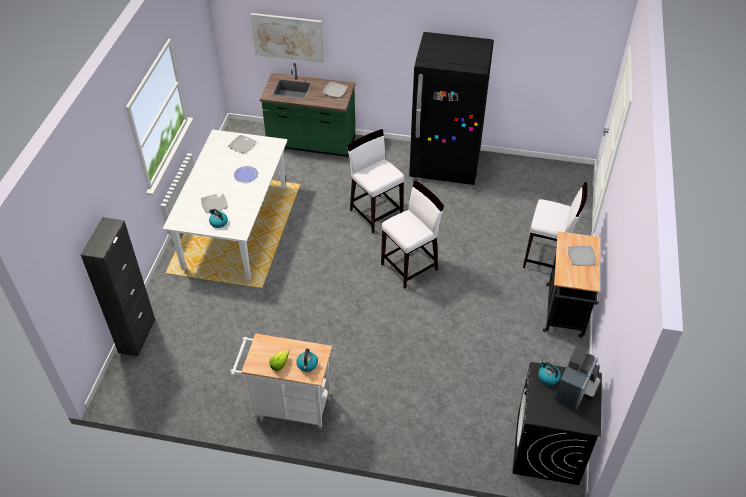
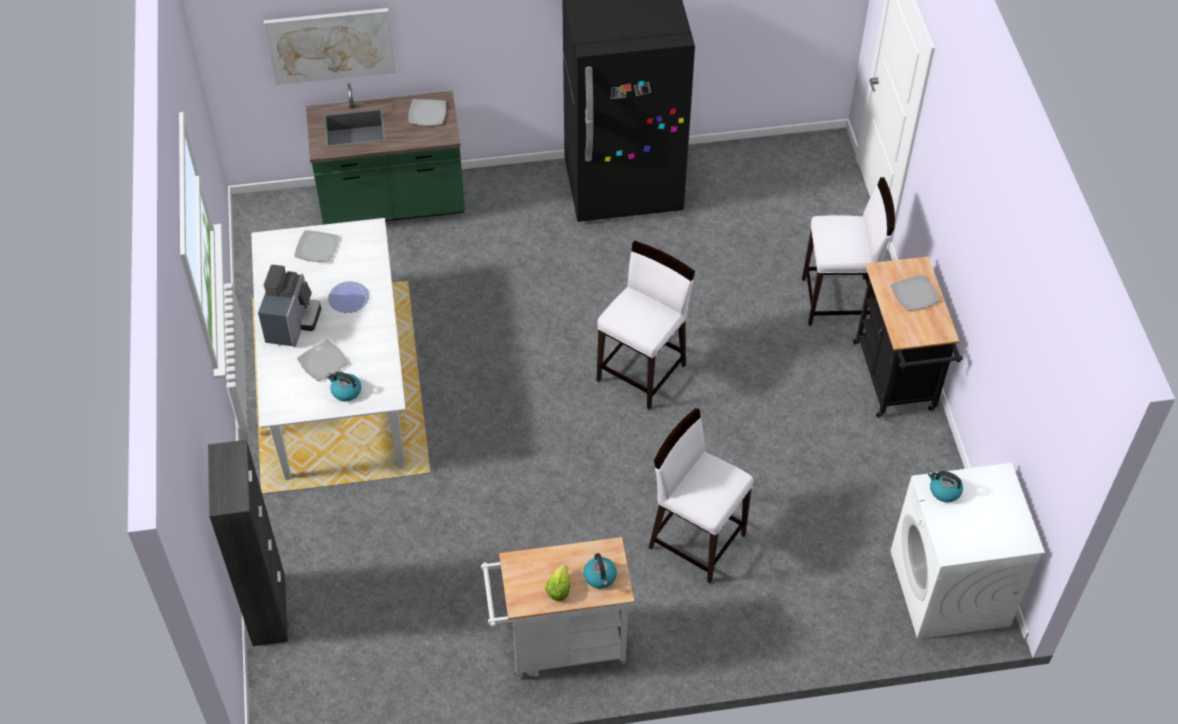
camera: 20 degrees left, 5 degrees up
white stool [347,129,404,233] -> white stool moved to [649,408,754,583]
black washing machine [512,362,602,485] -> white washing machine [890,463,1045,639]
coffee machine [555,345,601,410] -> coffee machine moved to [258,265,321,347]

